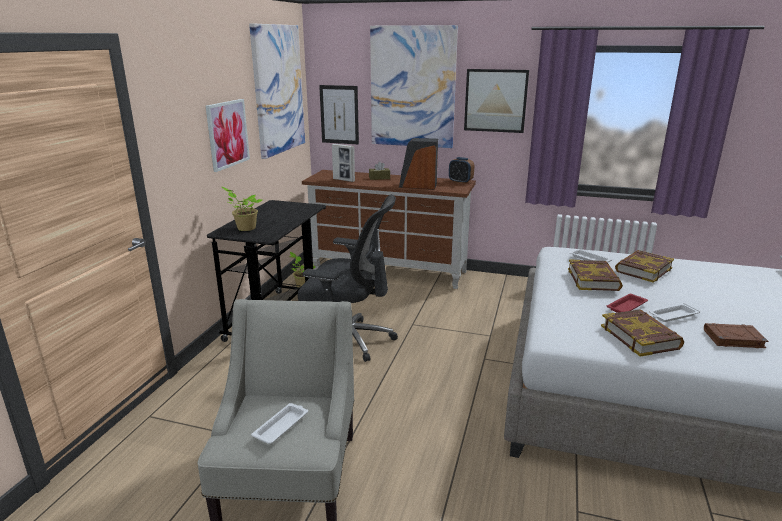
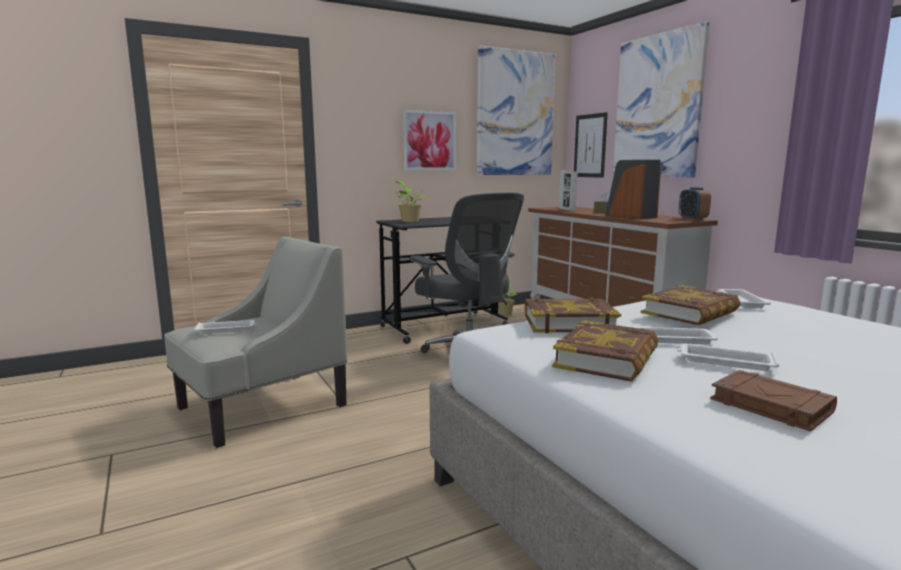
camera: 45 degrees right, 10 degrees down
picture [464,69,529,133] -> none
red tray [606,294,648,313] -> white tray [632,326,718,344]
book [615,250,674,283] -> book moved to [525,298,621,333]

